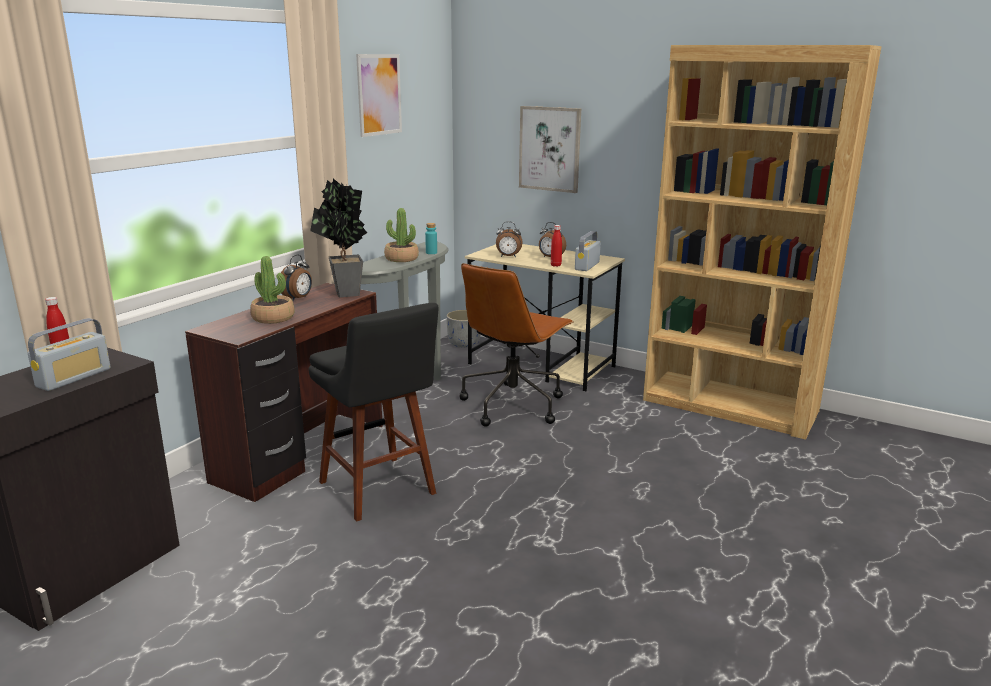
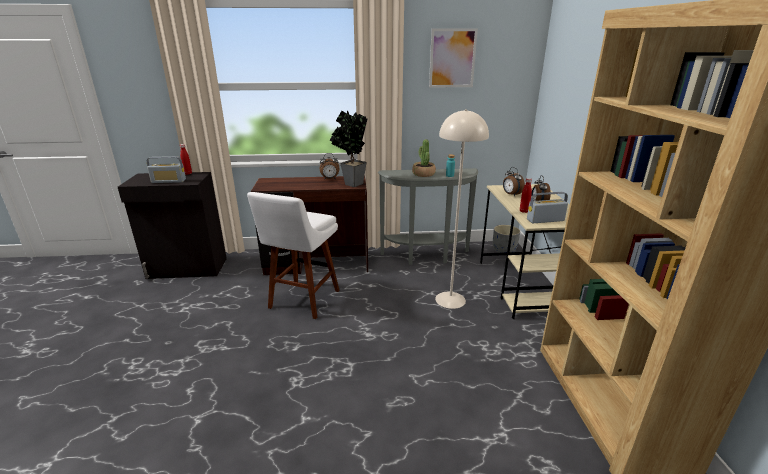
camera: 55 degrees right, 5 degrees up
potted plant [250,256,294,324] -> none
black stool [308,303,439,522] -> white stool [247,192,340,319]
brown office chair [460,263,573,427] -> beige floor lamp [435,109,489,309]
picture [519,106,581,193] -> none

